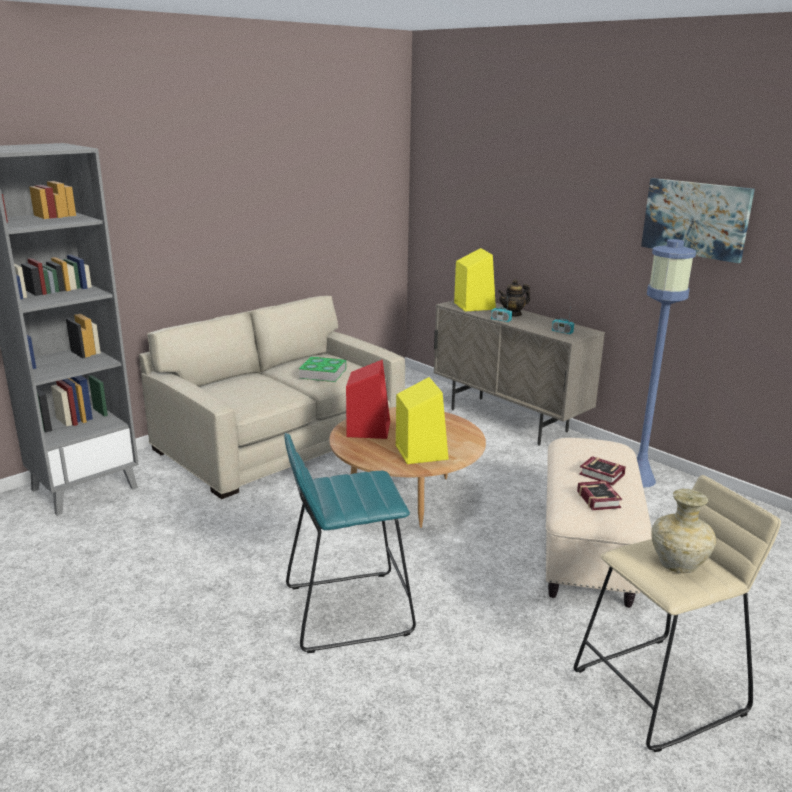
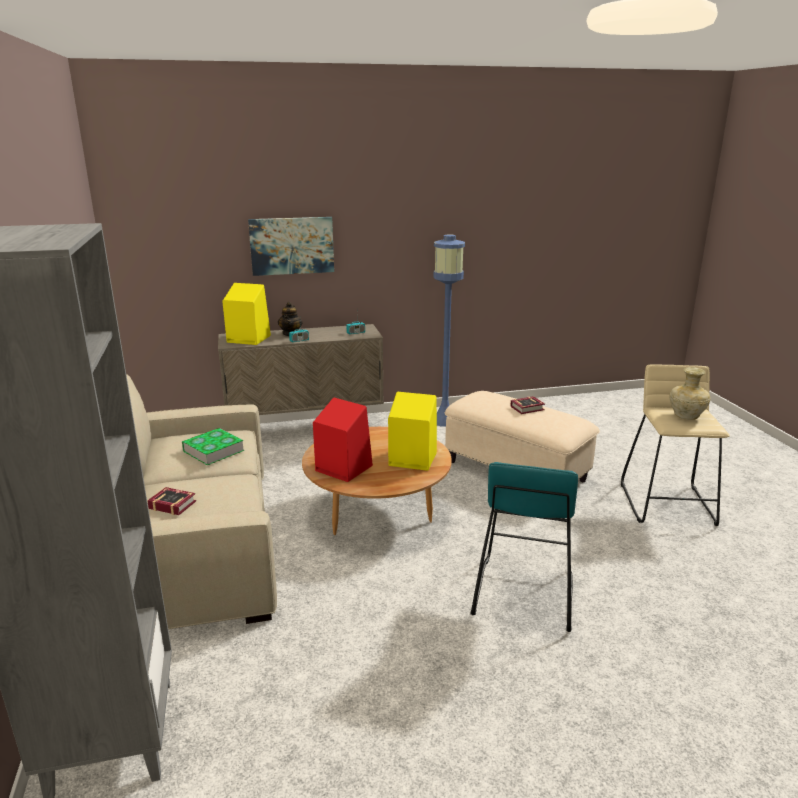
camera: 60 degrees left, 0 degrees up
book [577,481,622,510] -> book moved to [147,487,196,515]
picture [641,178,755,263] -> picture moved to [248,217,334,276]

